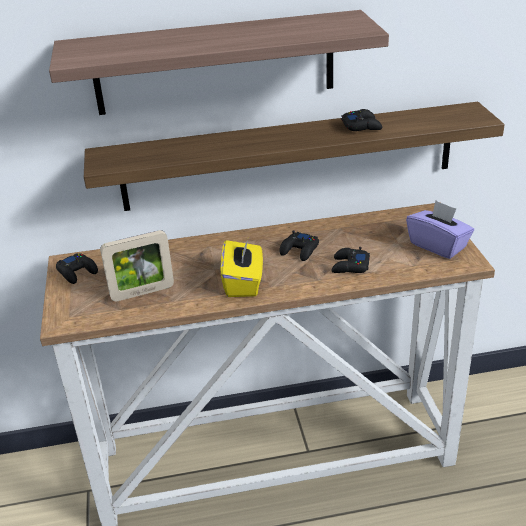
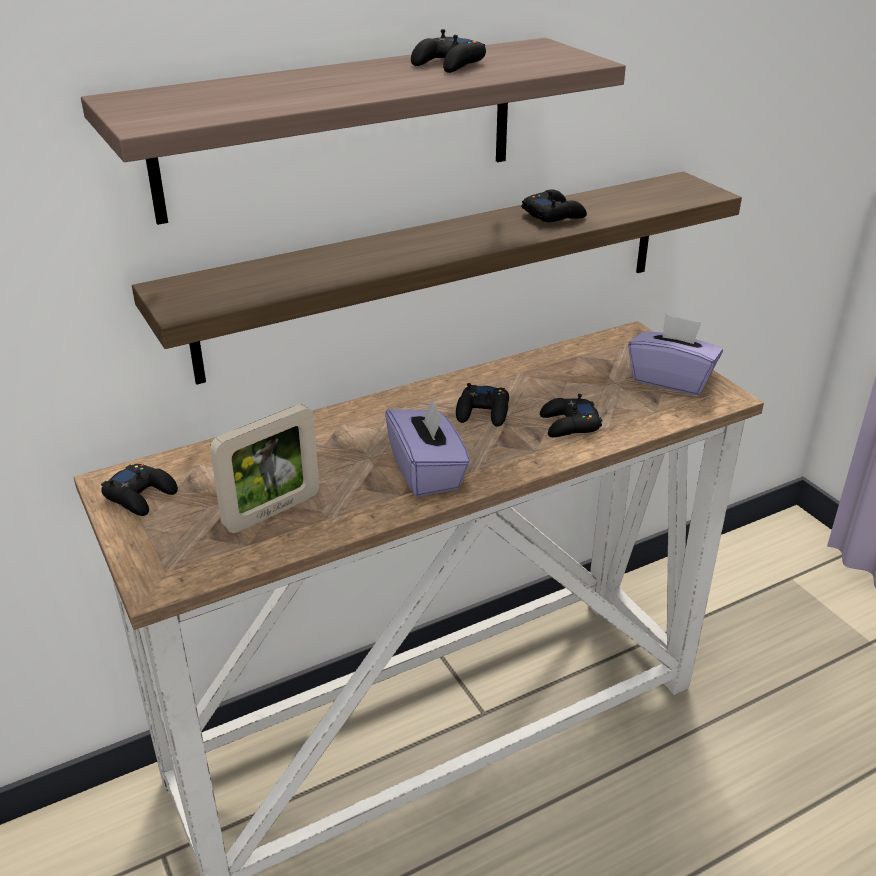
camera: 20 degrees left, 0 degrees up
yellow tissue box [220,236,263,297] -> purple tissue box [385,397,470,497]
none -> black game controller [411,29,486,73]

